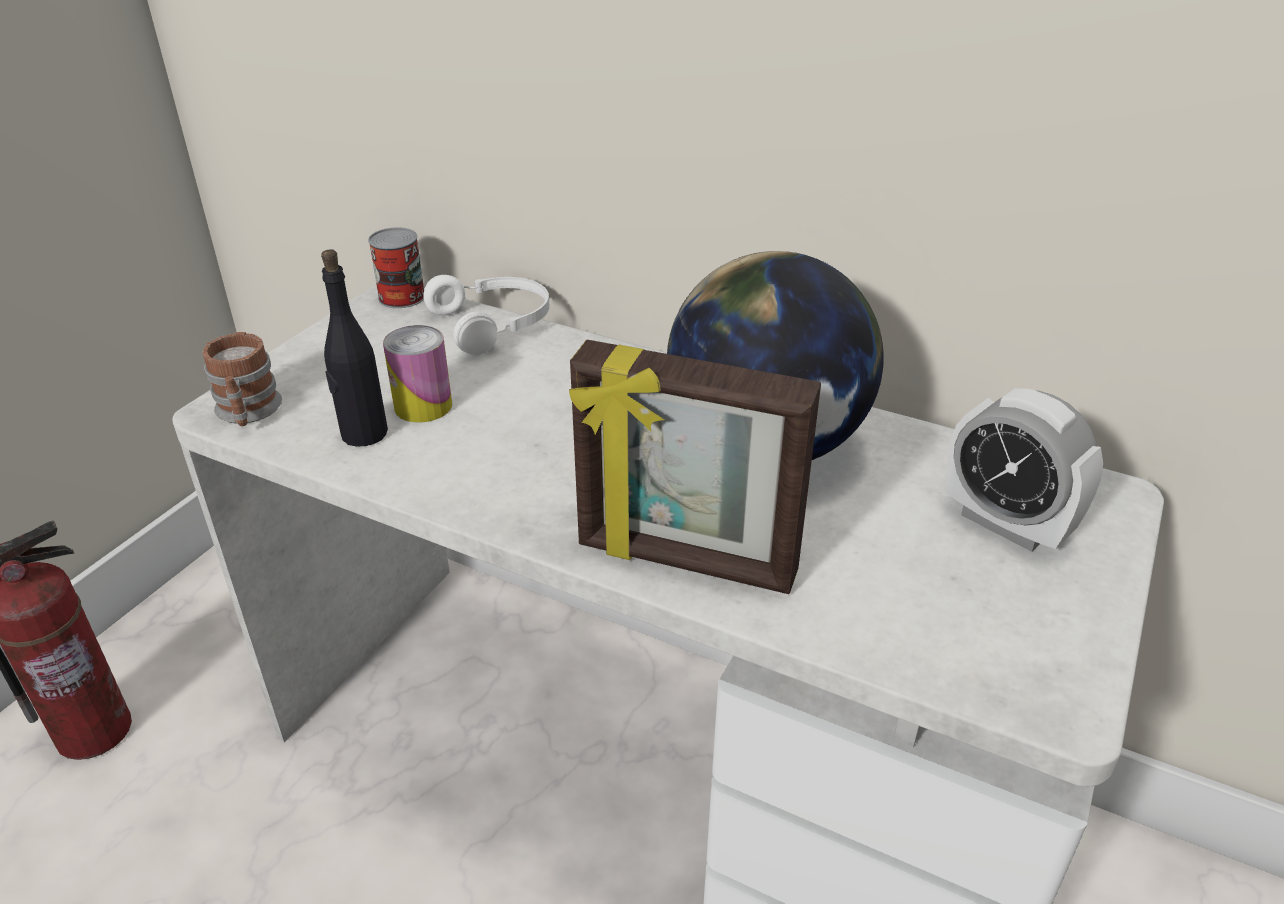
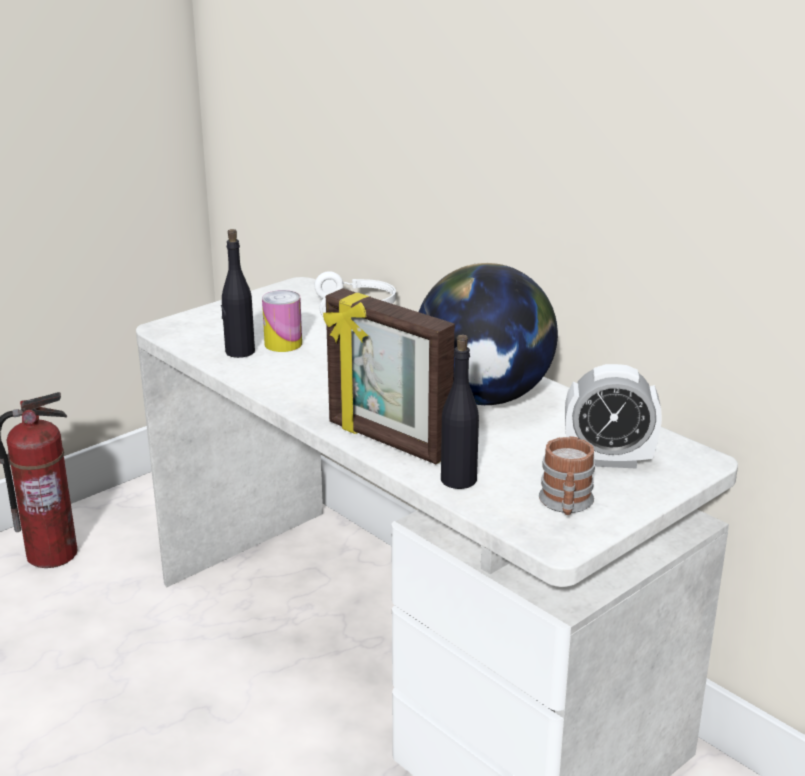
camera: 20 degrees right, 10 degrees down
mug [202,332,282,426] -> mug moved to [539,436,595,515]
can [368,227,424,308] -> none
alarm clock [945,388,1103,552] -> alarm clock turned 60 degrees counterclockwise [565,364,662,469]
none -> black bottle [441,335,479,489]

